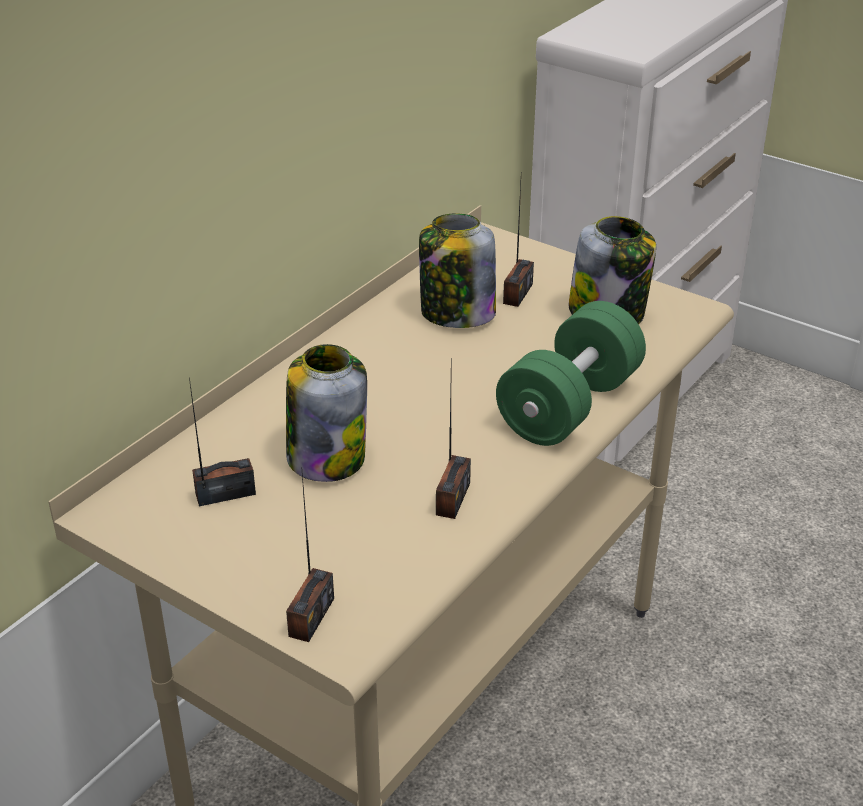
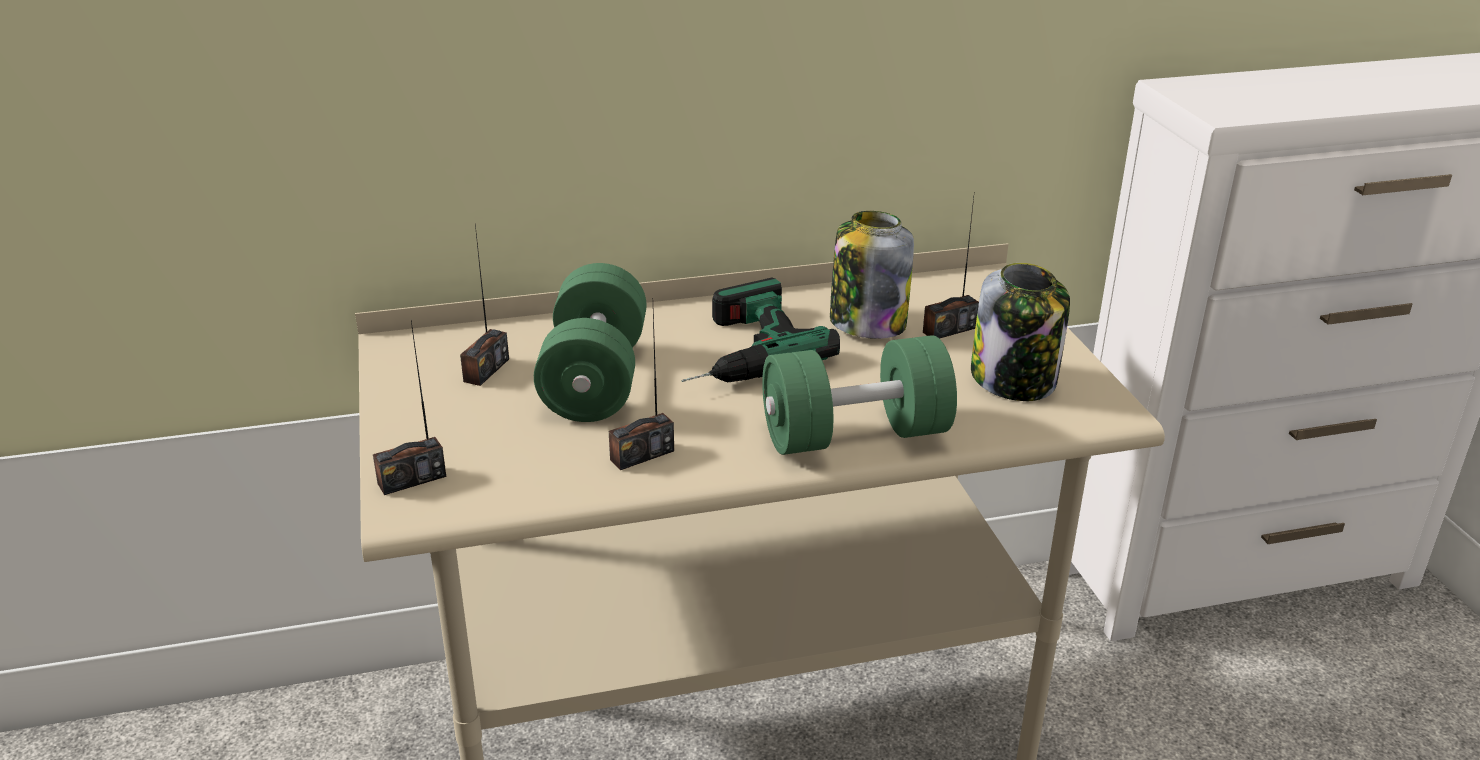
camera: 40 degrees right, 5 degrees down
radio [189,378,256,506] -> radio turned 90 degrees clockwise [460,225,509,386]
jar [286,344,367,482] -> green dumbbell [534,263,646,422]
none -> power drill [681,278,840,382]

